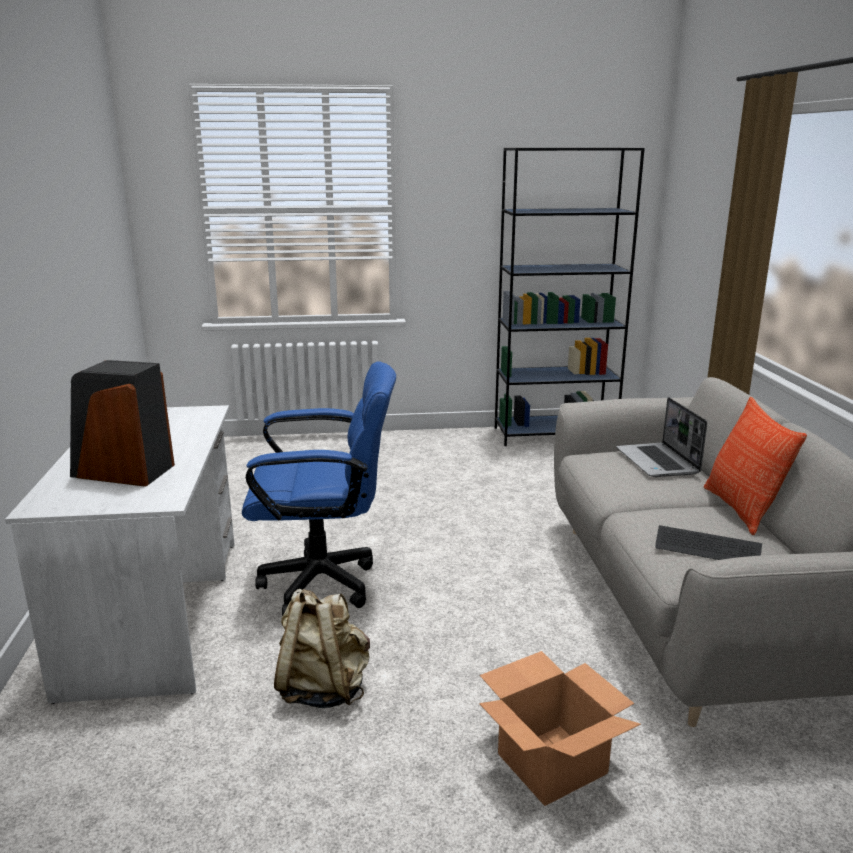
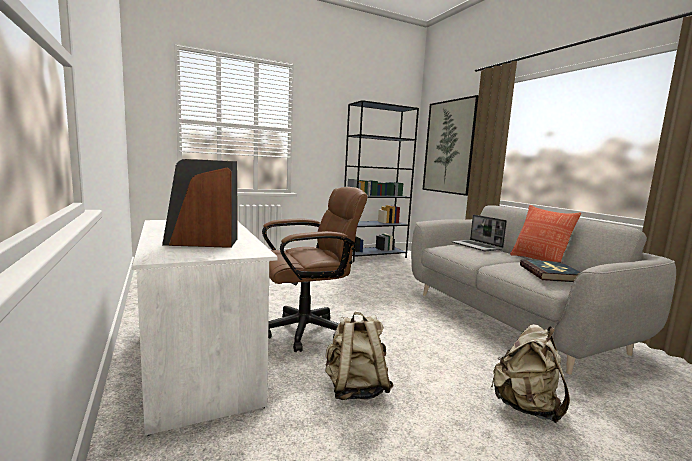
camera: 20 degrees left, 10 degrees down
blue office chair [242,361,396,616] -> brown office chair [262,187,368,352]
cardboard box [479,651,641,806] -> beige backpack [491,324,570,423]
keyboard [655,525,762,560] -> book [520,259,581,282]
none -> picture [423,95,479,196]

